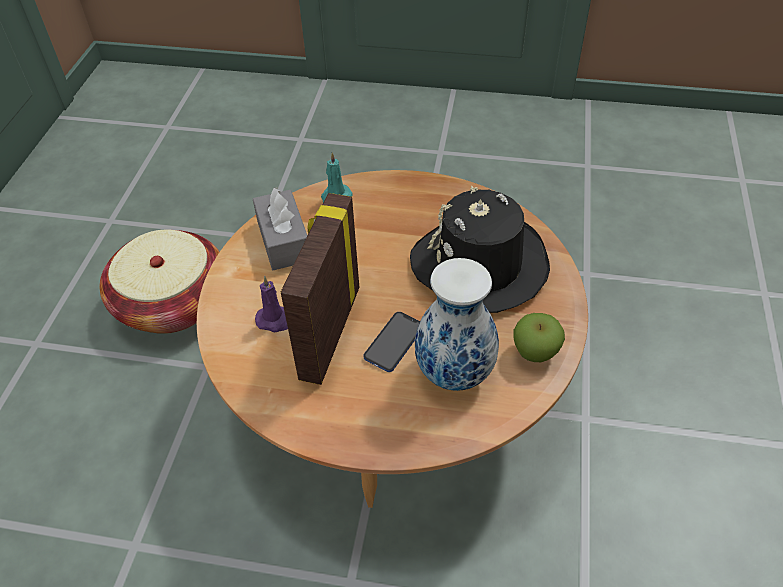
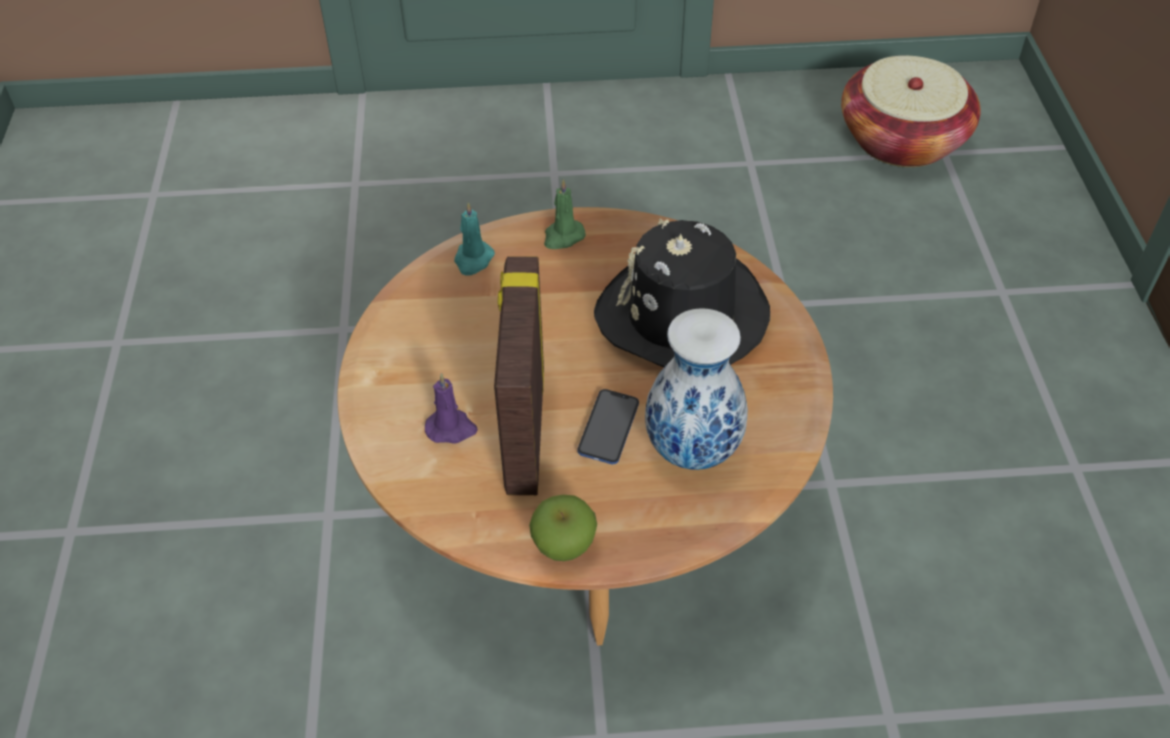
camera: 15 degrees left, 0 degrees up
basket [100,230,219,334] -> basket moved to [841,55,981,167]
grey tissue box [253,187,308,270] -> none
apple [513,313,565,362] -> apple moved to [529,495,597,561]
none -> green candle [544,179,586,249]

